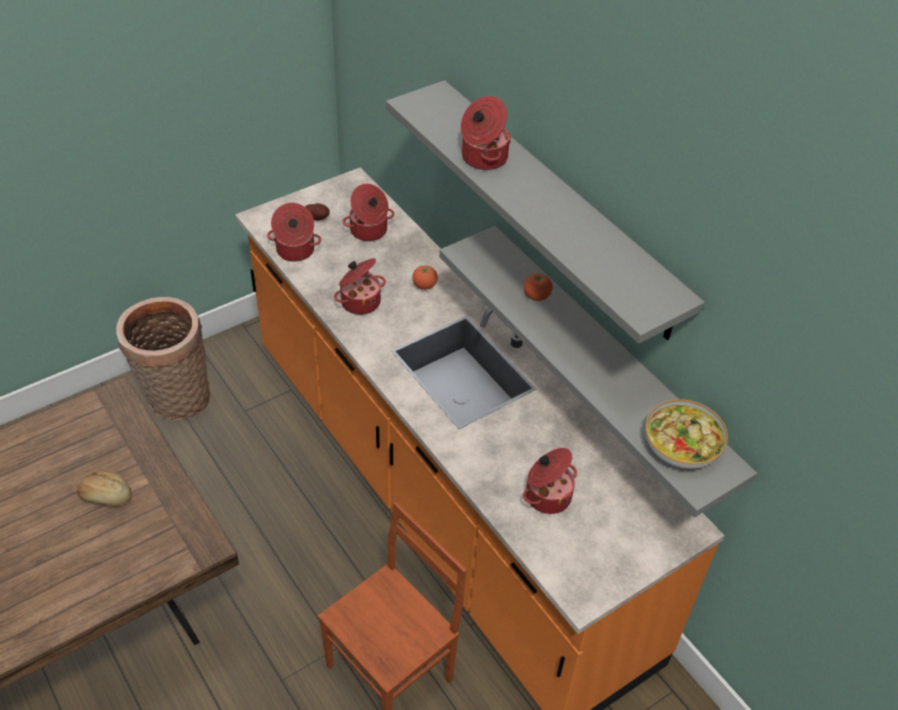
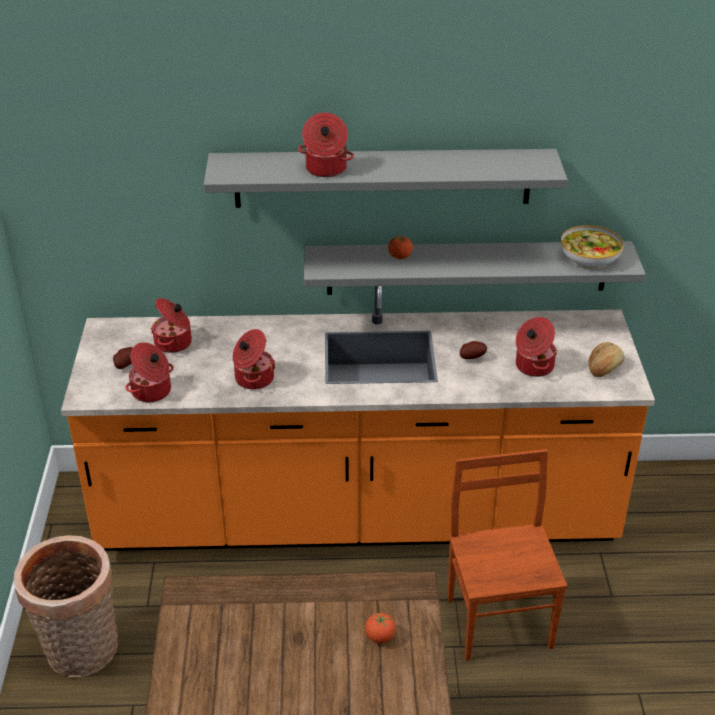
camera: 55 degrees left, 10 degrees down
bread [77,470,132,506] -> bread moved to [589,342,625,377]
tomato [412,265,438,290] -> tomato moved to [365,613,396,644]
none -> potato [460,341,487,359]

